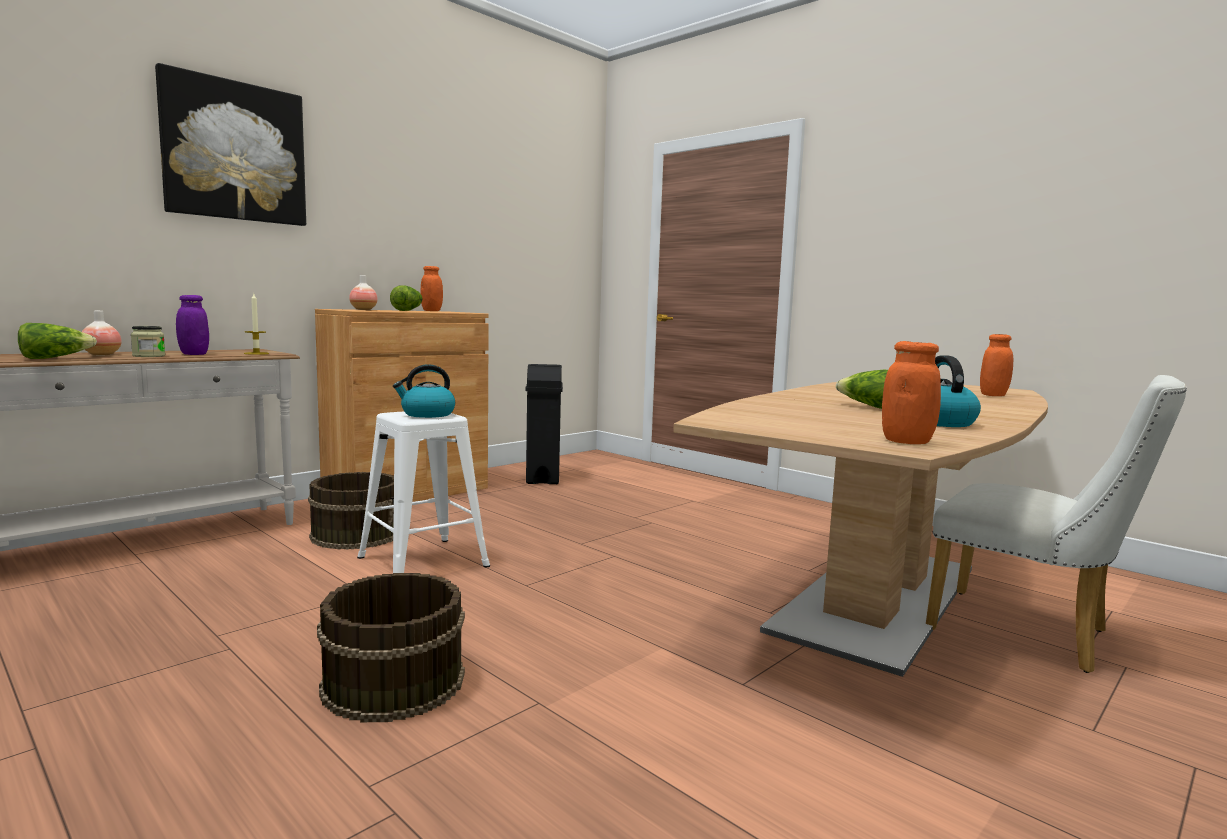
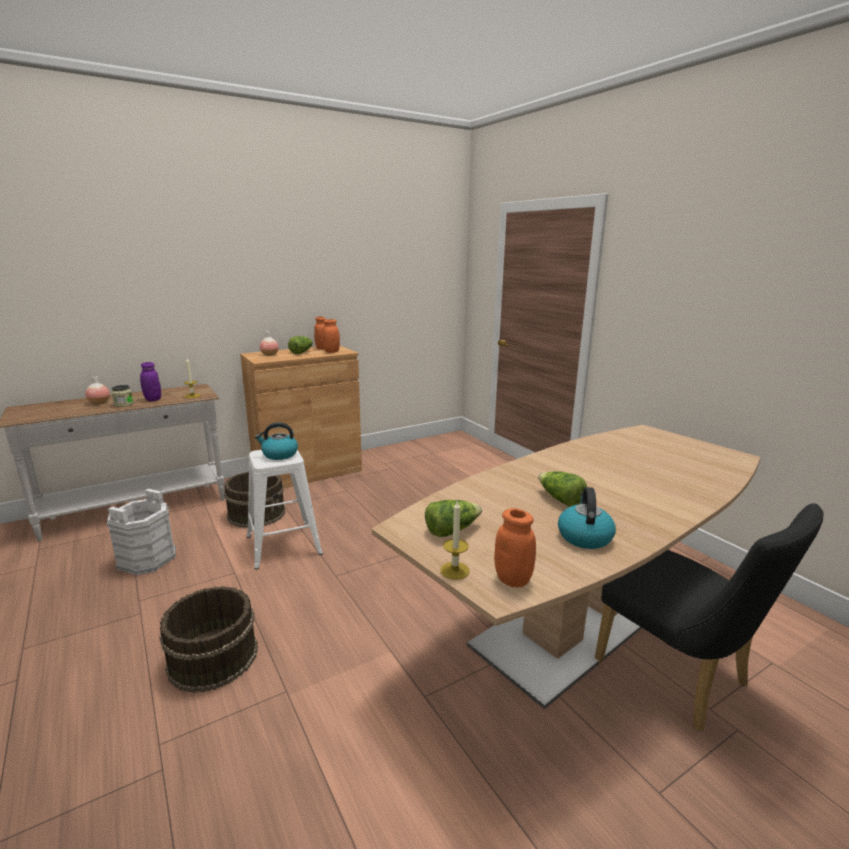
camera: 15 degrees right, 10 degrees up
lettuce [18,323,97,359] -> lettuce moved to [425,500,482,537]
picture [155,63,306,226] -> none
black trash can [525,364,563,484] -> none
white chair [926,375,1187,673] -> black chair [595,503,824,732]
orange jar [980,334,1013,396] -> orange jar moved to [322,319,340,353]
none -> white bucket [107,489,176,575]
none -> candle [441,500,470,579]

